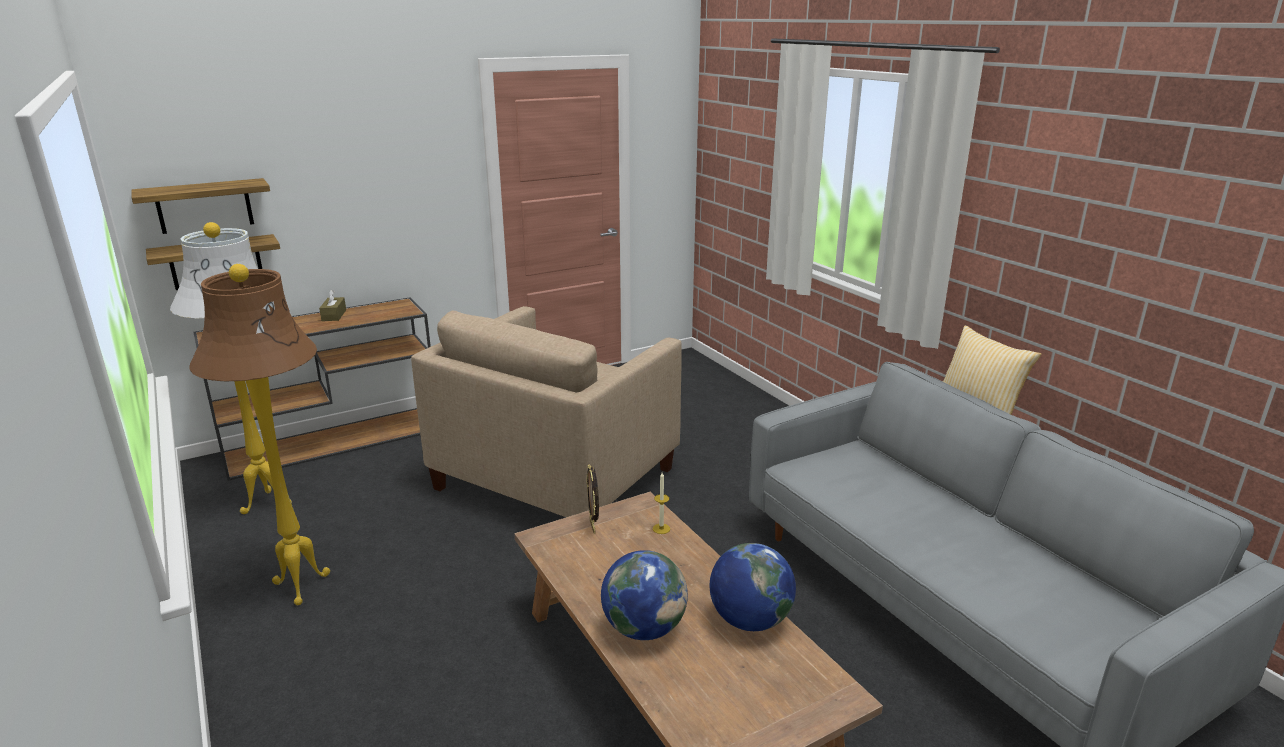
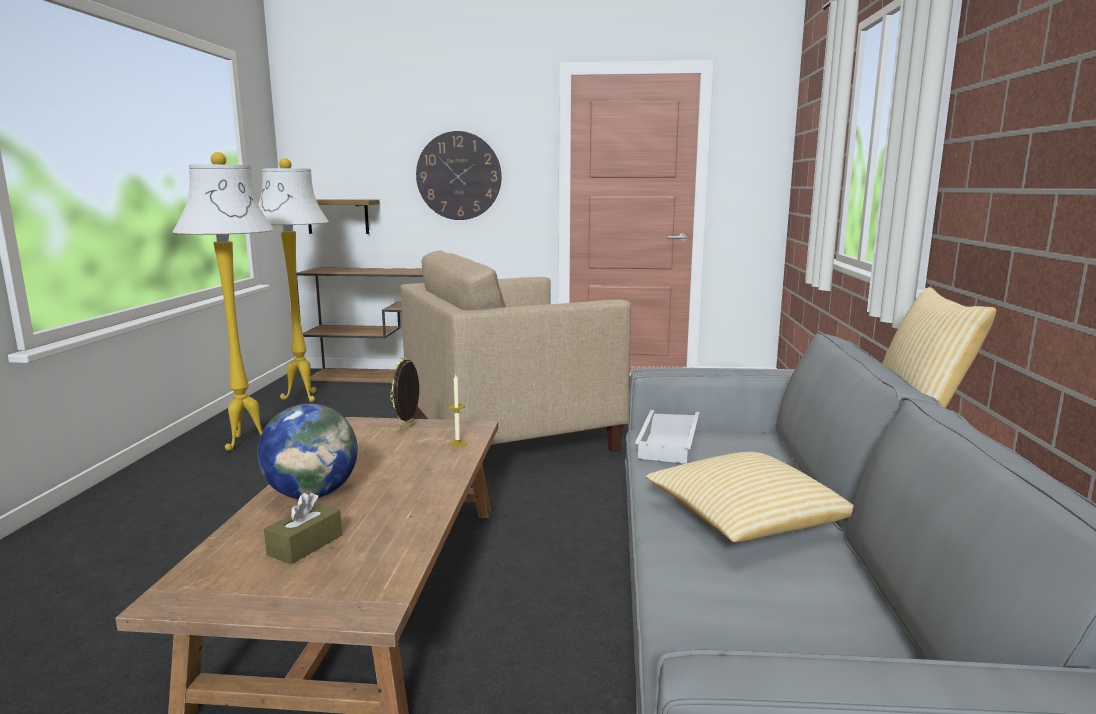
camera: 35 degrees right, 10 degrees down
shelf [131,178,270,234] -> none
brown floor lamp [190,264,330,605] -> white floor lamp [173,152,274,451]
brown tissue box [319,289,346,321] -> brown tissue box moved to [264,493,342,564]
globe [710,543,796,631] -> none
none -> wall clock [416,131,502,220]
none -> white tray [635,410,700,464]
none -> pillow [646,452,854,542]

